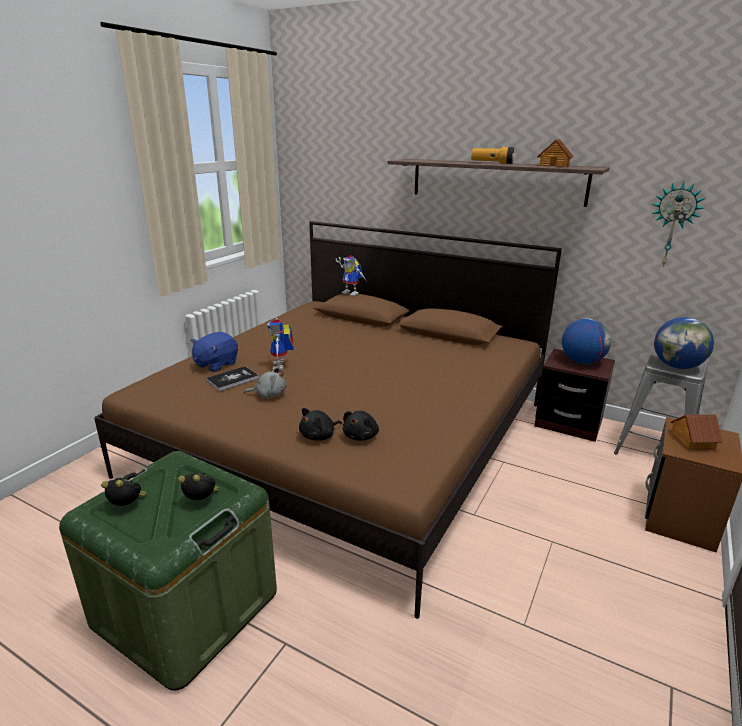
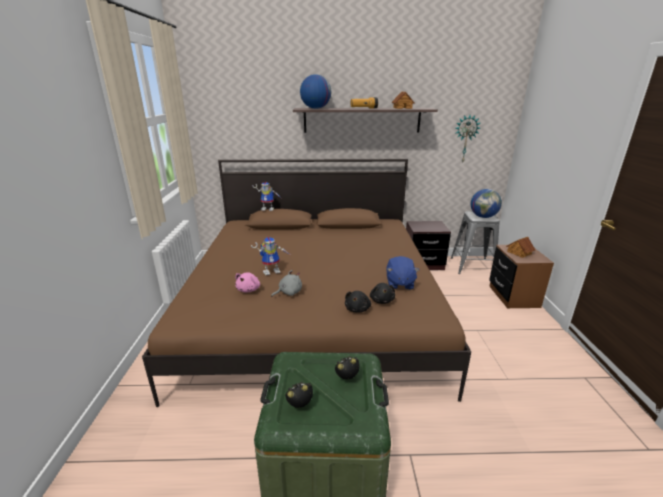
camera: 30 degrees left, 0 degrees up
blue plush toy [191,332,238,372] -> blue plush toy moved to [386,256,419,290]
book [206,366,259,391] -> pink plush toy [235,272,260,292]
toy robot [267,318,294,370] -> toy robot turned 75 degrees counterclockwise [251,237,289,275]
globe [562,318,611,364] -> globe moved to [300,74,331,109]

